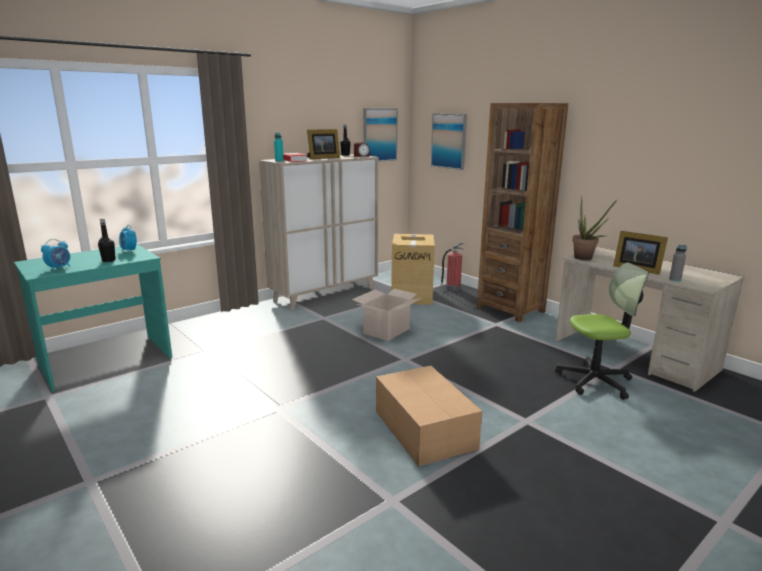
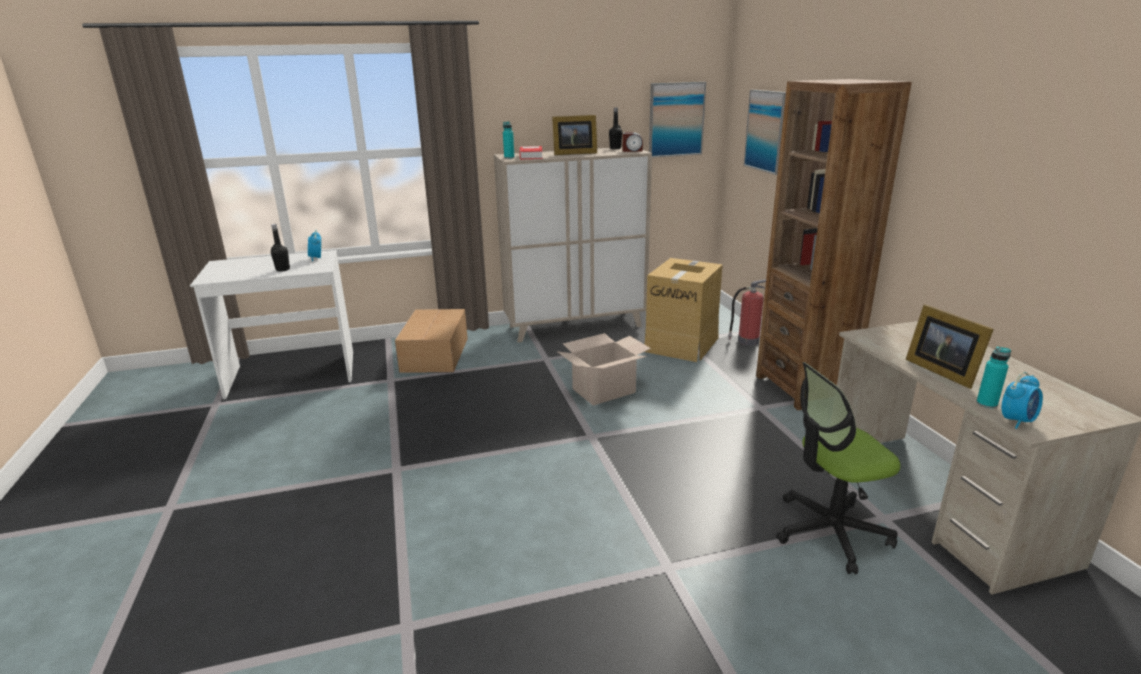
camera: 25 degrees right, 5 degrees up
turquoise desk [14,244,173,392] -> white desk [190,250,353,399]
alarm clock [41,239,71,271] -> alarm clock moved to [1002,372,1043,429]
cardboard box [376,366,482,467] -> cardboard box moved to [395,309,468,373]
office chair [555,263,649,400] -> office chair turned 150 degrees clockwise [776,362,900,574]
potted plant [572,195,618,260] -> none
grey bottle [669,245,687,282] -> turquoise bottle [976,346,1011,409]

